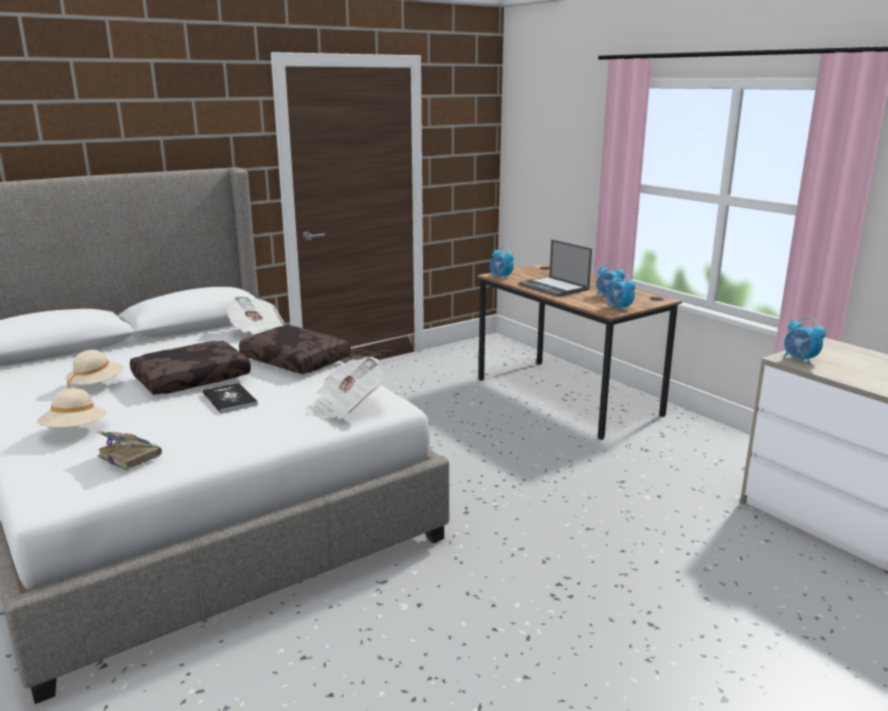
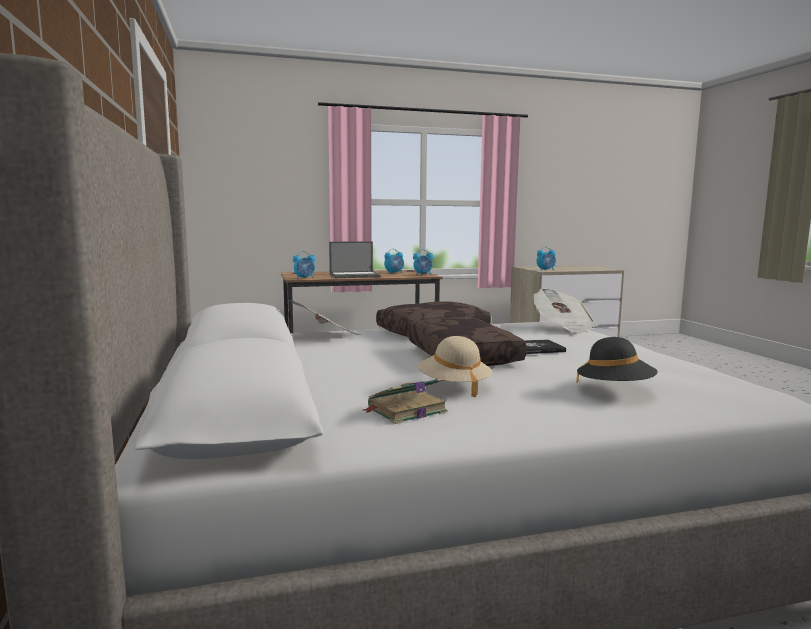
camera: 70 degrees left, 10 degrees down
beige hat [37,388,106,427] -> black hat [576,337,658,383]
book [97,431,162,471] -> book moved to [363,377,447,424]

